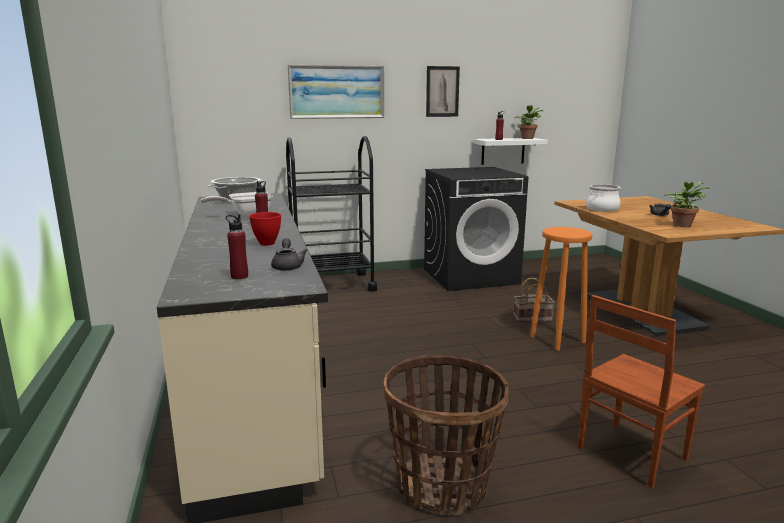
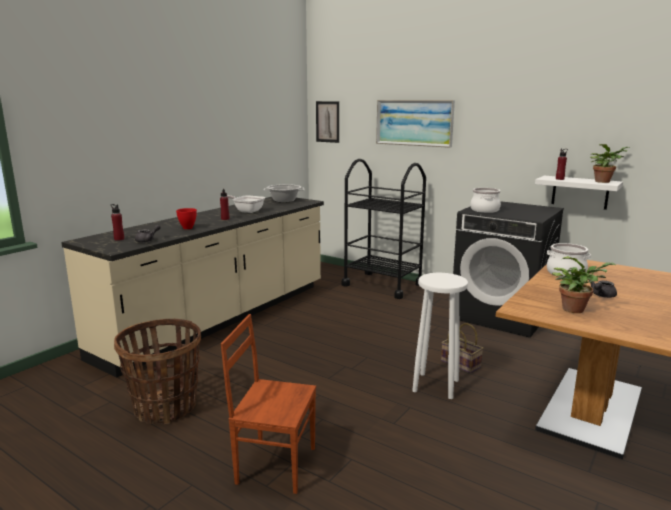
camera: 50 degrees right, 0 degrees up
picture [426,66,460,117] -> picture moved to [316,101,339,143]
orange stool [530,227,592,350] -> white stool [412,273,468,399]
none -> cooking pot [470,188,501,213]

